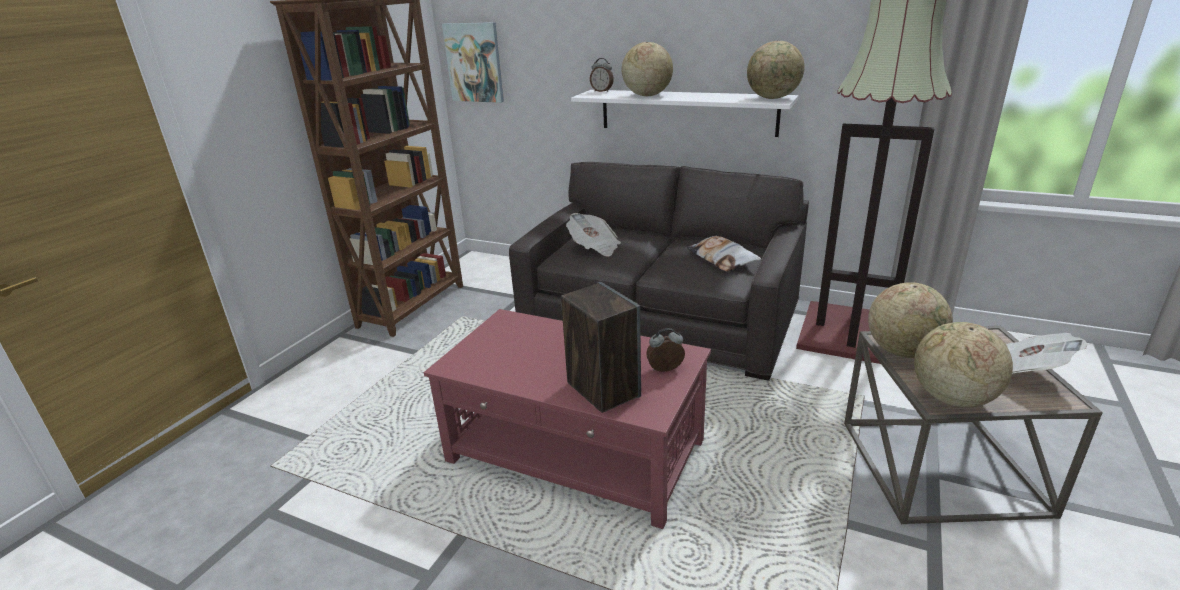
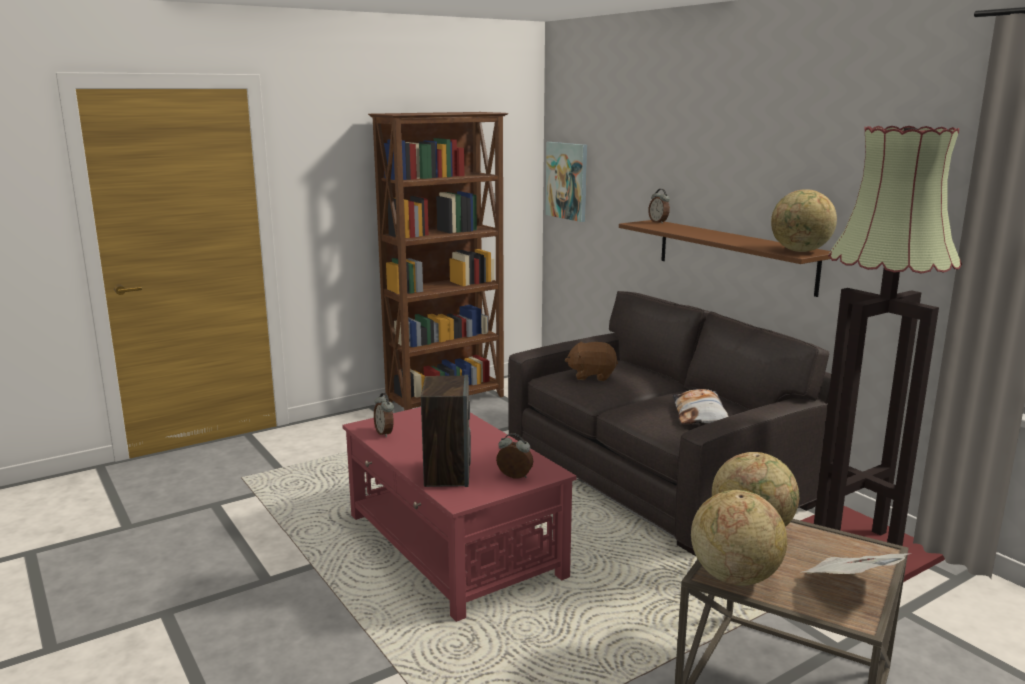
camera: 30 degrees right, 10 degrees down
newspaper [566,213,621,257] -> brown plush toy [565,342,618,381]
white shelf [571,90,798,137] -> brown shelf [619,220,831,297]
globe [622,42,673,96] -> none
none -> alarm clock [374,393,394,437]

